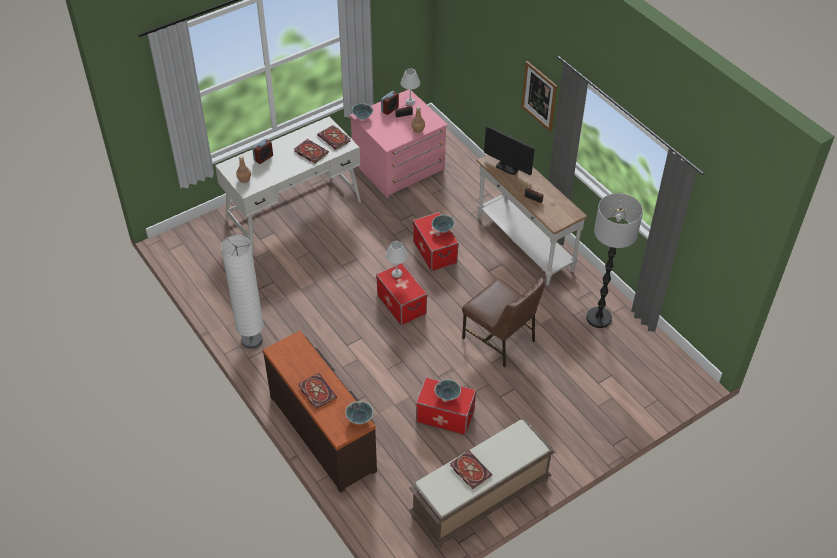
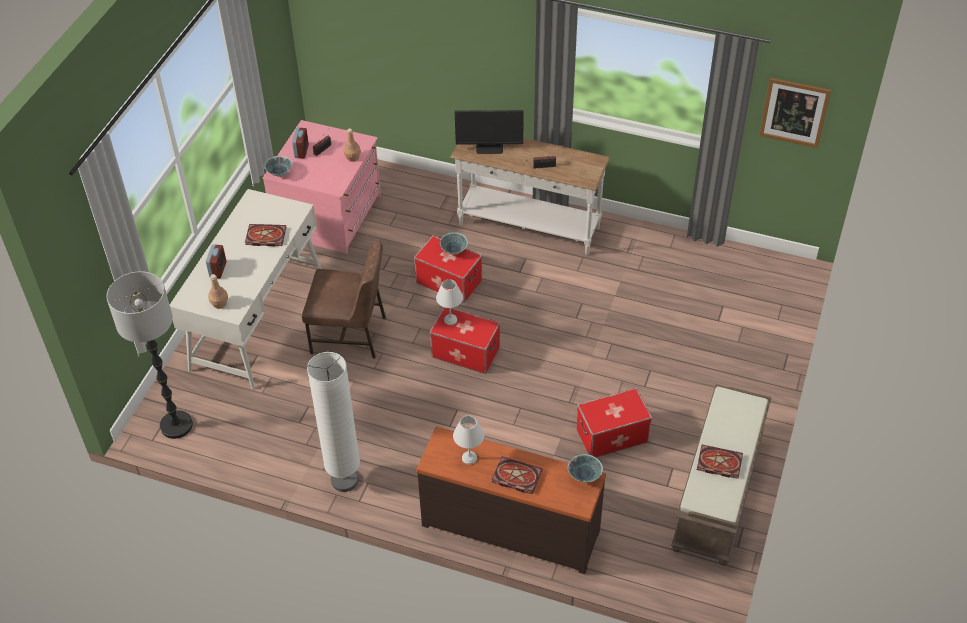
camera: 35 degrees left, 0 degrees up
book [317,125,350,150] -> none
white table lamp [401,69,420,105] -> white table lamp moved to [453,415,484,465]
bowl [434,379,461,401] -> none
brown chair [462,278,545,367] -> brown chair moved to [302,239,386,358]
picture [521,61,557,132] -> picture moved to [759,78,831,148]
floor lamp [586,193,643,328] -> floor lamp moved to [107,271,193,439]

